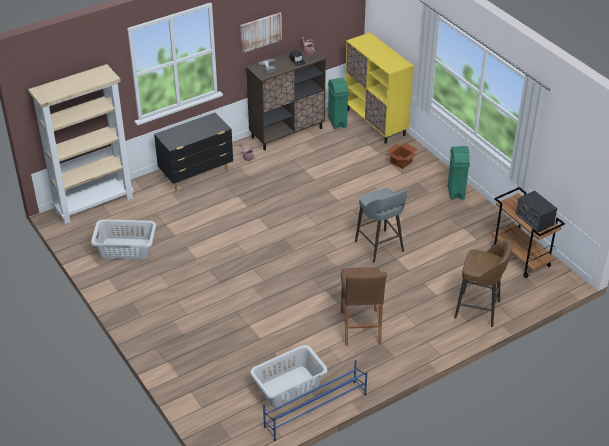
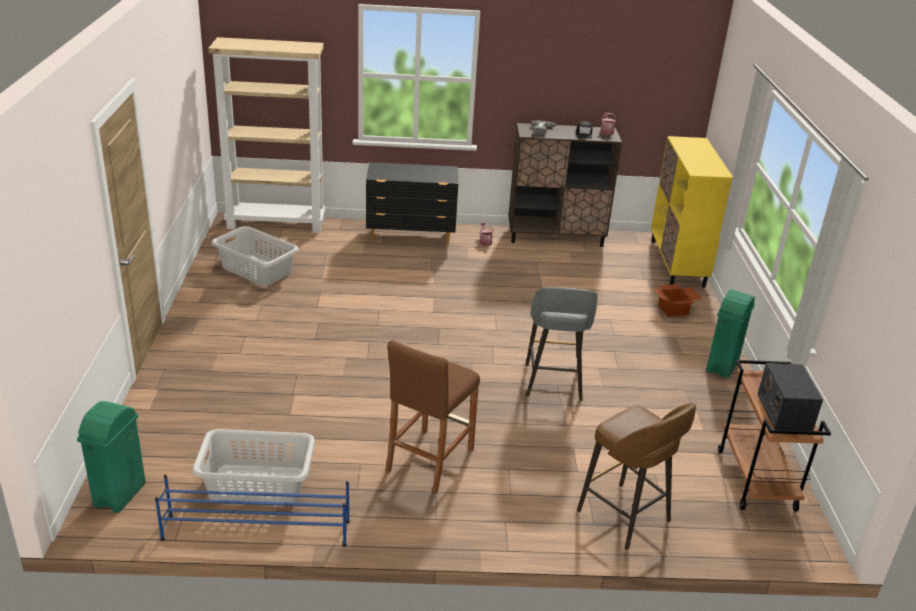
camera: 30 degrees right, 10 degrees down
picture [240,13,282,53] -> none
green trash can [328,78,349,129] -> green trash can moved to [77,401,146,513]

